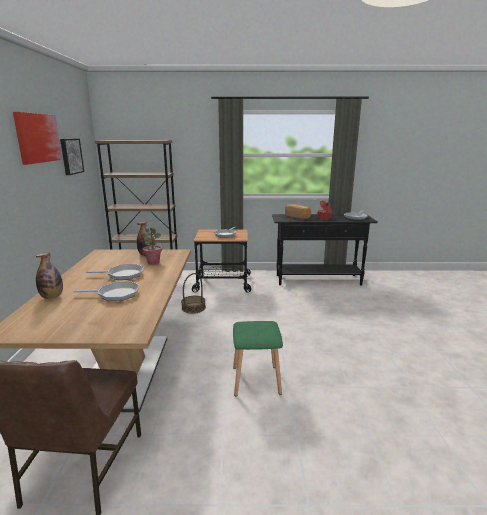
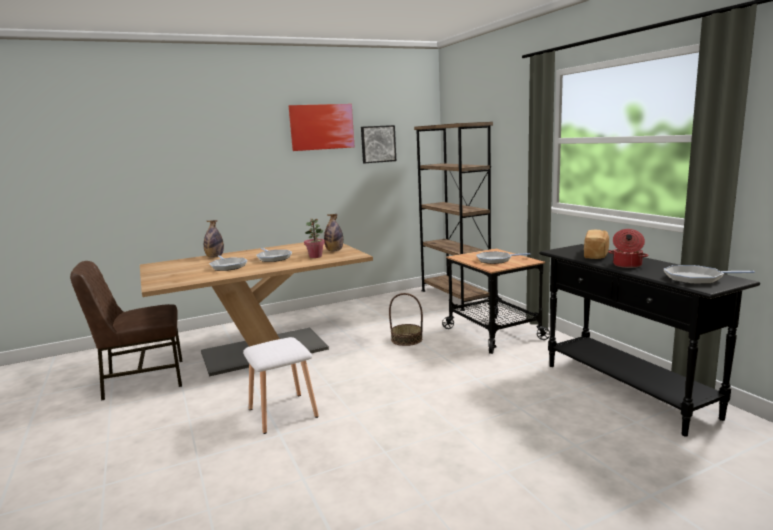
camera: 65 degrees right, 5 degrees down
green stool [233,321,283,396] -> white stool [243,337,319,434]

